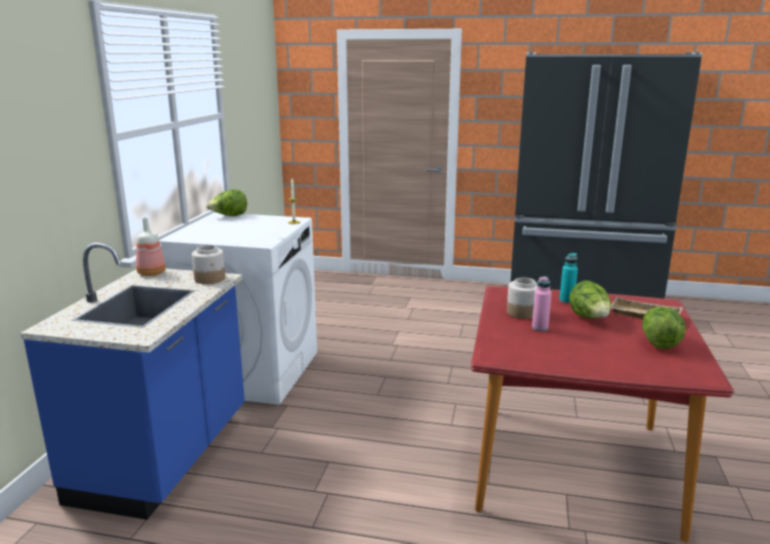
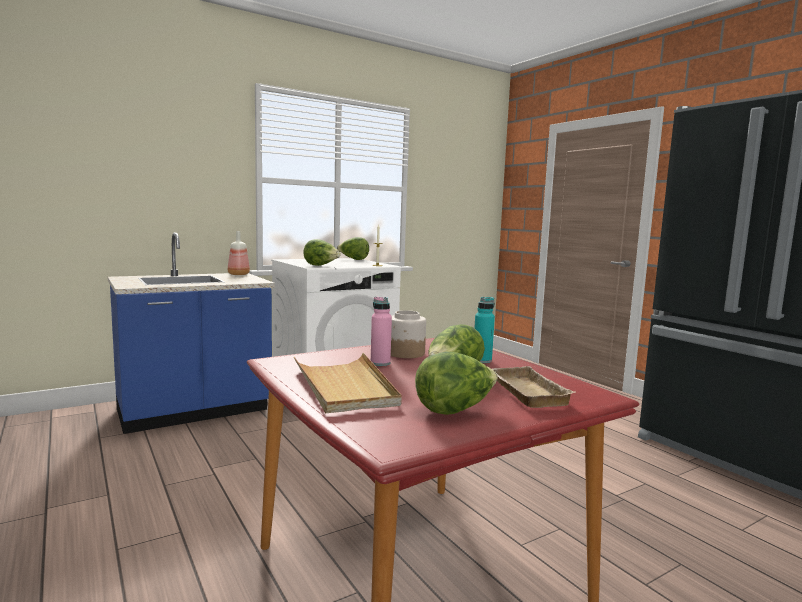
camera: 45 degrees right, 10 degrees down
jar [192,245,225,284] -> none
none -> beige tray [294,353,402,413]
none -> lettuce [303,239,341,266]

